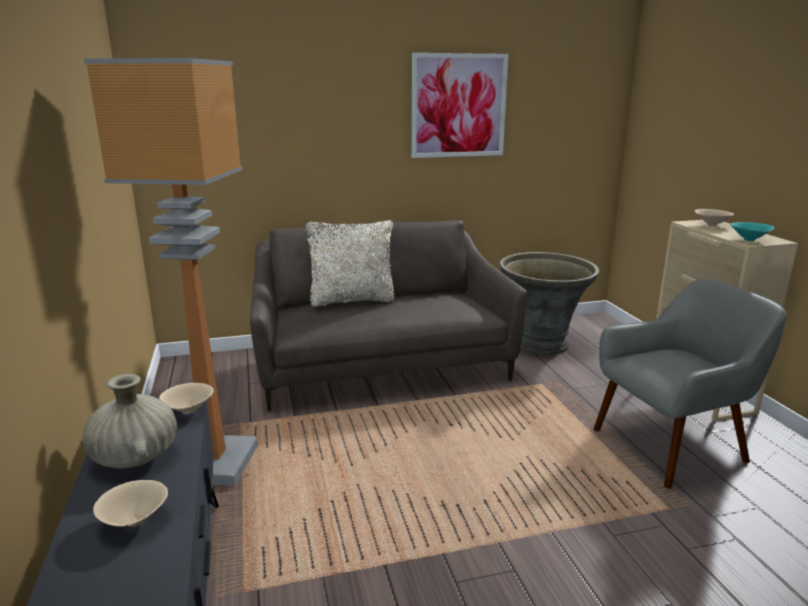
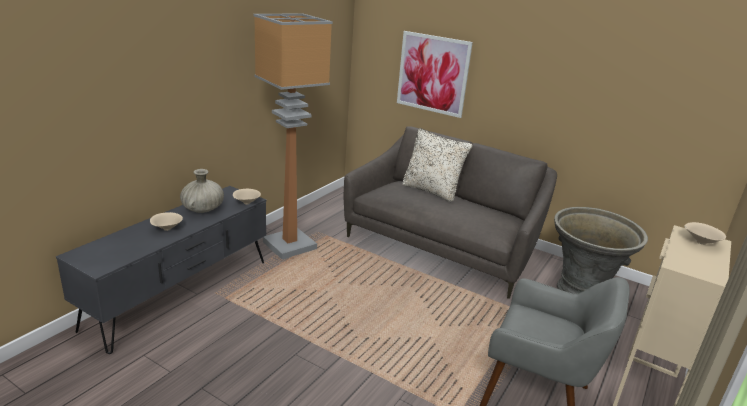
camera: 45 degrees right, 5 degrees up
picture [411,53,508,158] -> picture moved to [397,31,473,118]
turquoise bowl [730,222,774,241] -> none

